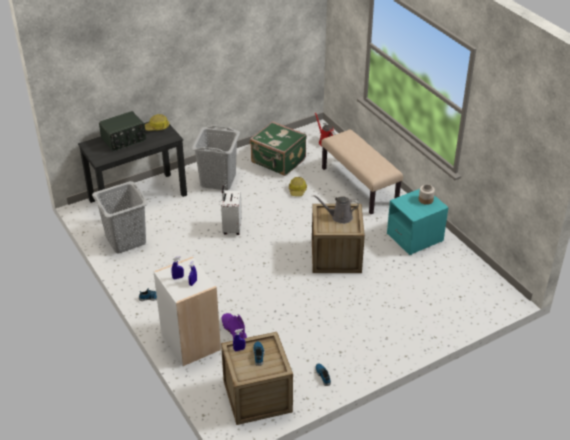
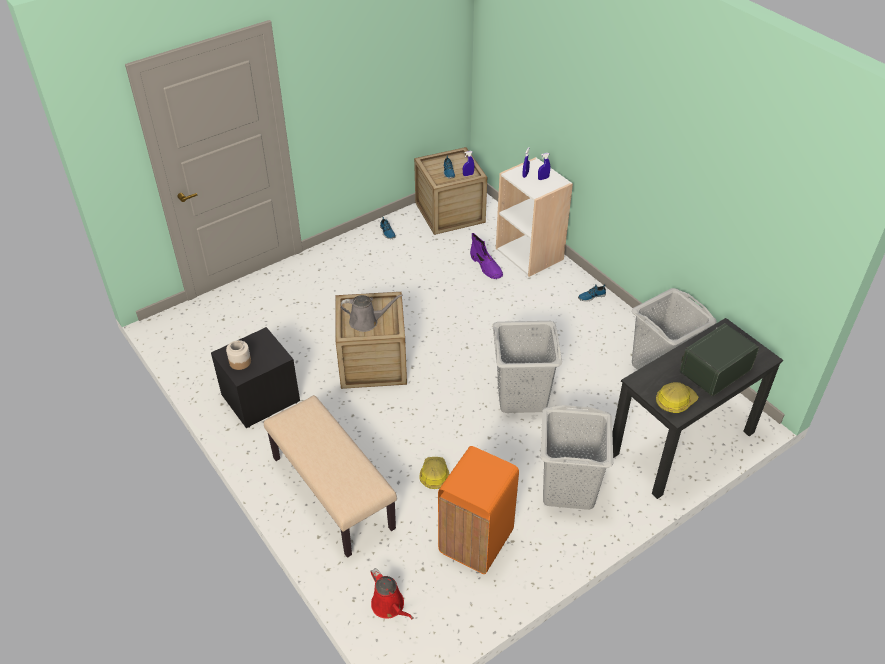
camera: 175 degrees right, 5 degrees up
white suitcase [221,185,242,235] -> grey laundry basket [493,321,562,413]
green suitcase [250,121,307,176] -> orange trash can [438,446,519,574]
turquoise nightstand [387,189,449,255] -> black nightstand [211,327,300,428]

